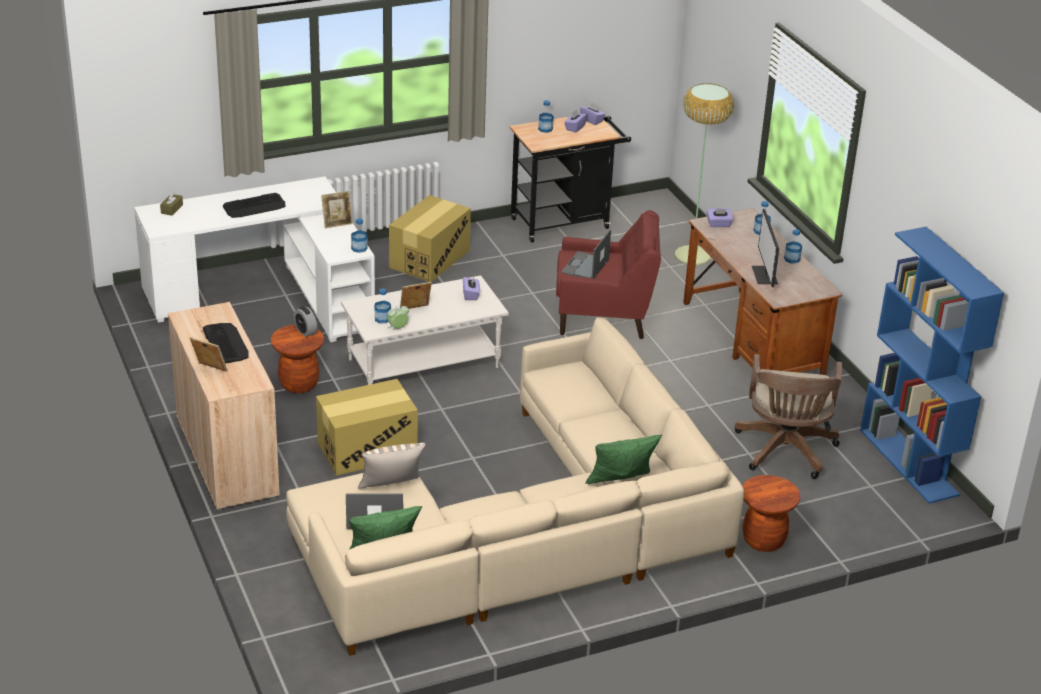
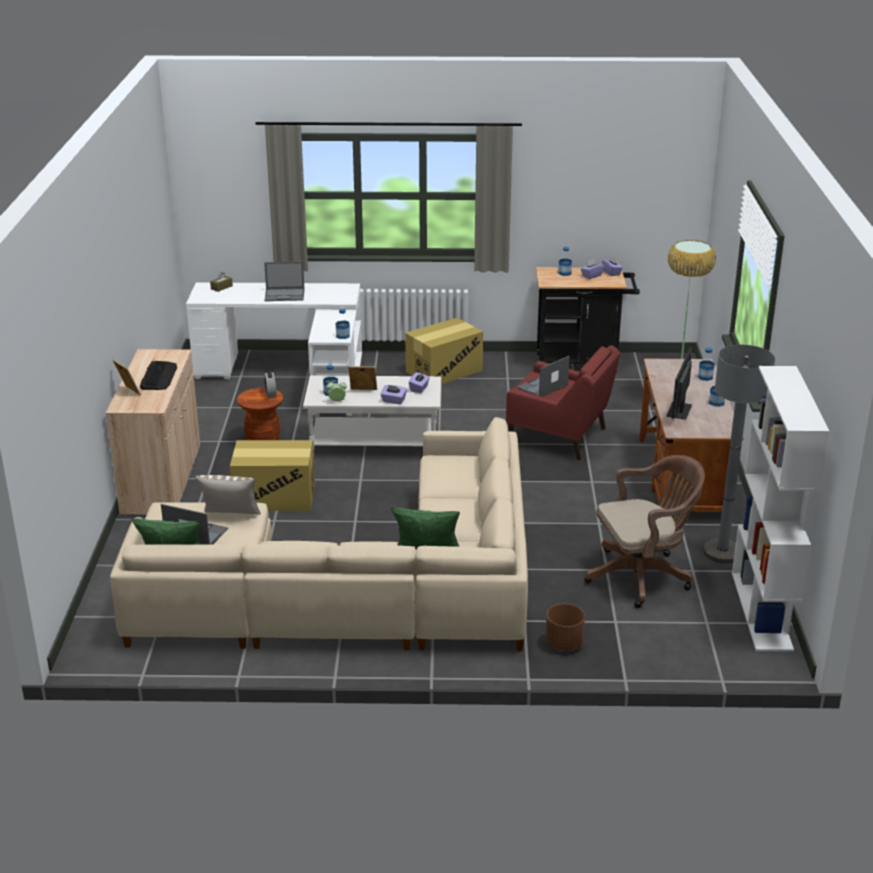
camera: 25 degrees right, 5 degrees down
keyboard [223,193,286,218] -> laptop [264,262,304,301]
picture frame [321,191,353,228] -> none
purple tissue box [707,208,733,227] -> purple tissue box moved to [380,385,407,404]
brown office chair [734,354,842,479] -> brown office chair turned 135 degrees counterclockwise [584,455,705,608]
brown stool [742,475,800,552] -> brown planter [545,604,585,651]
blue bookcase [860,227,1004,504] -> white bookcase [732,366,830,652]
none -> grey floor lamp [703,345,775,564]

